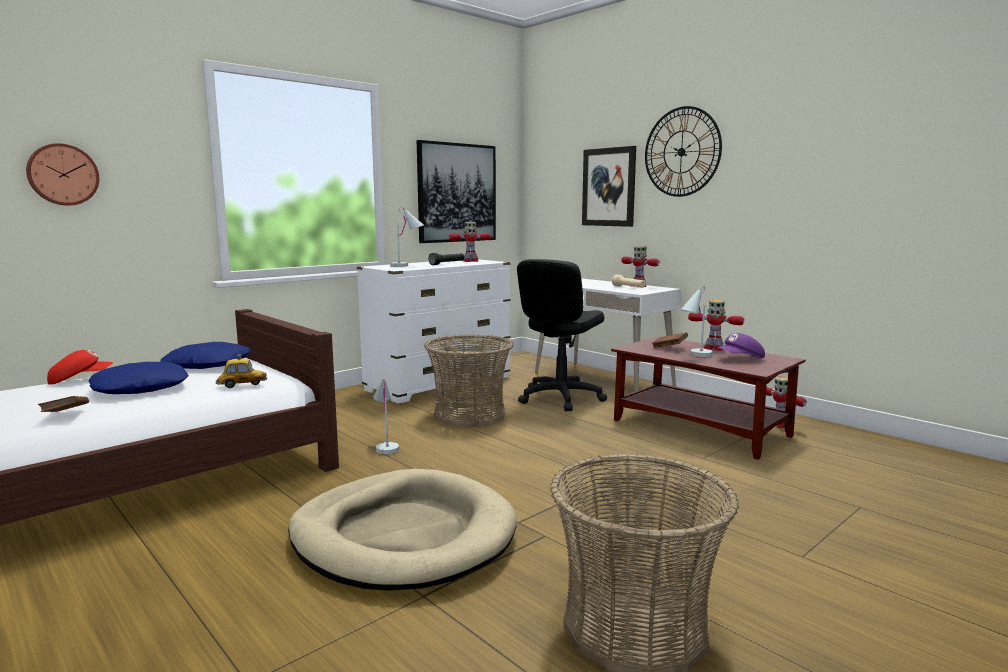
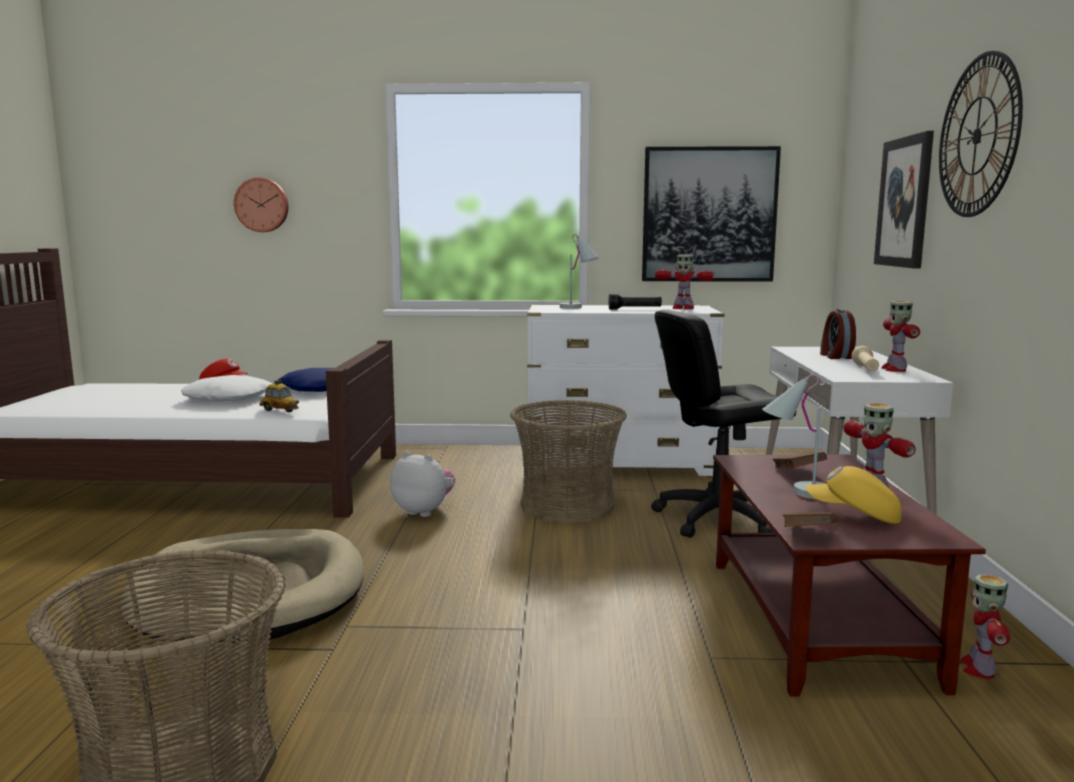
camera: 45 degrees right, 0 degrees up
brown book [38,396,89,412] -> brown book moved to [783,512,837,527]
blue pillow [88,362,189,394] -> white pillow [181,375,272,402]
white table lamp [373,378,399,454] -> plush toy [390,451,455,517]
purple cap [717,333,765,358] -> yellow cap [805,466,902,524]
none -> alarm clock [820,309,856,359]

